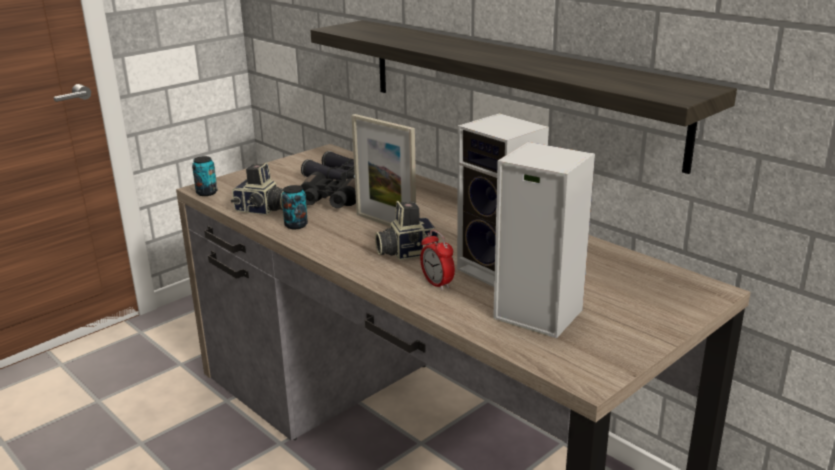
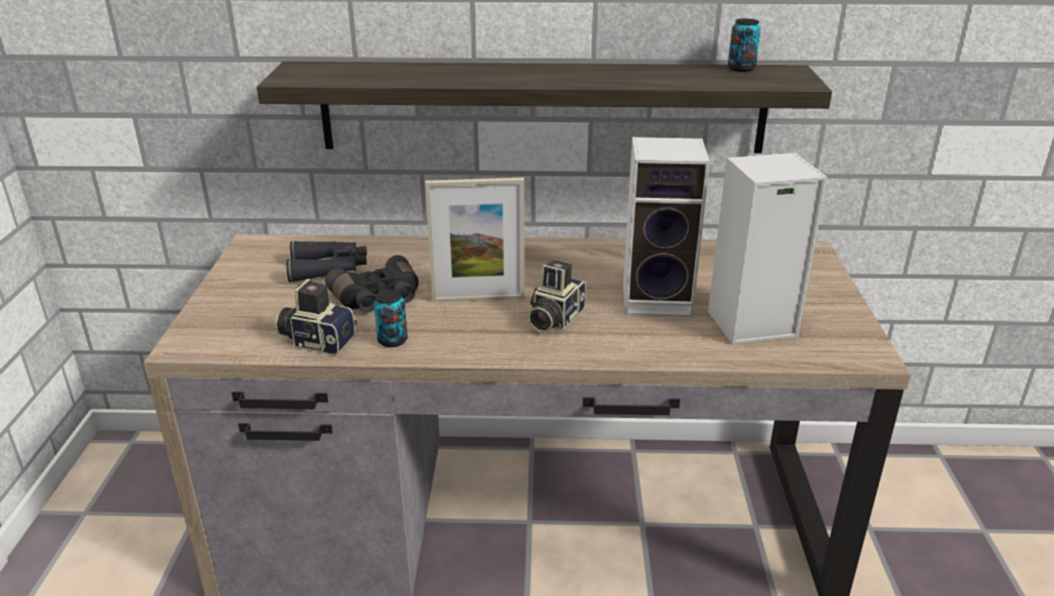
camera: 45 degrees left, 5 degrees up
can [192,156,217,196] -> can moved to [728,18,761,72]
camera [231,163,283,215] -> camera turned 135 degrees counterclockwise [275,279,357,355]
alarm clock [420,230,455,290] -> none

